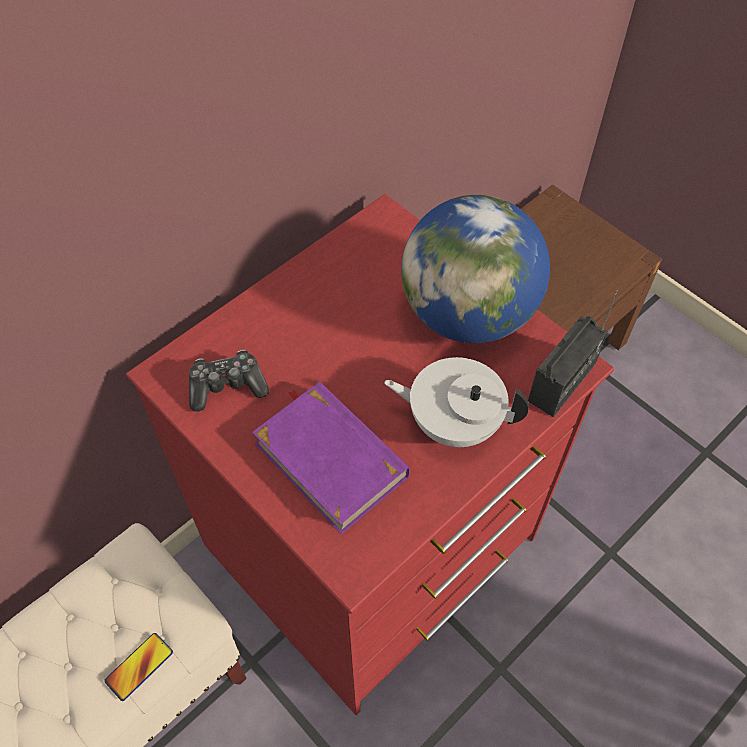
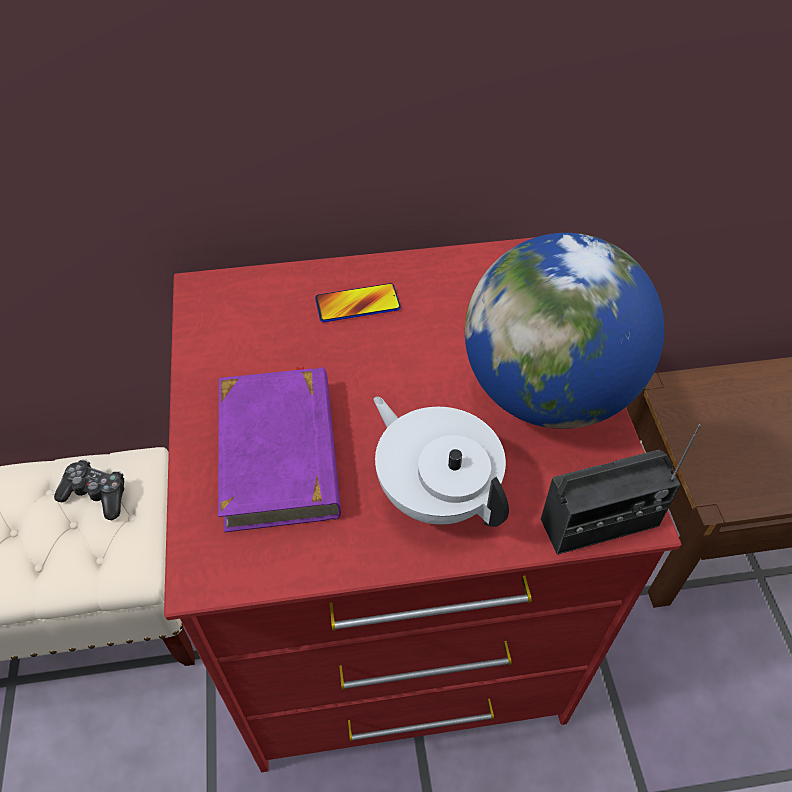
camera: 35 degrees right, 5 degrees down
phone [104,633,173,701] -> phone moved to [315,283,401,322]
game controller [189,350,269,412] -> game controller moved to [54,459,124,520]

